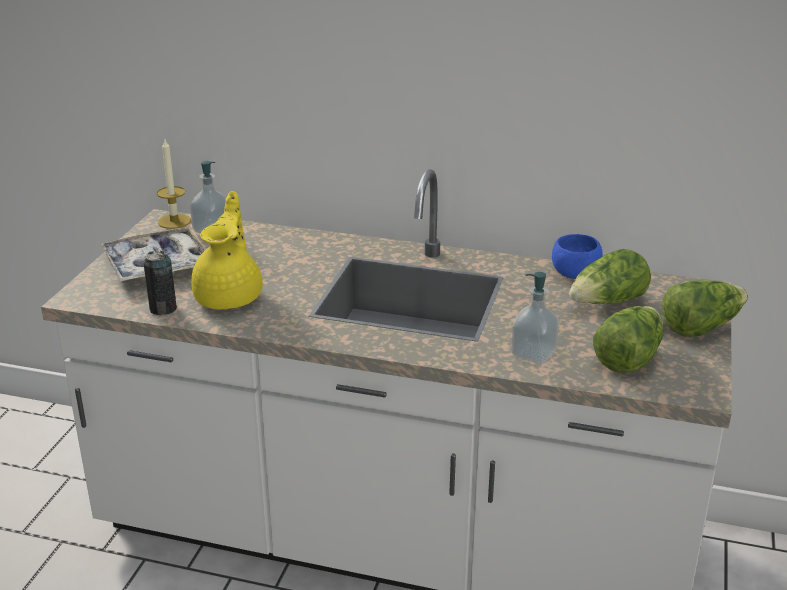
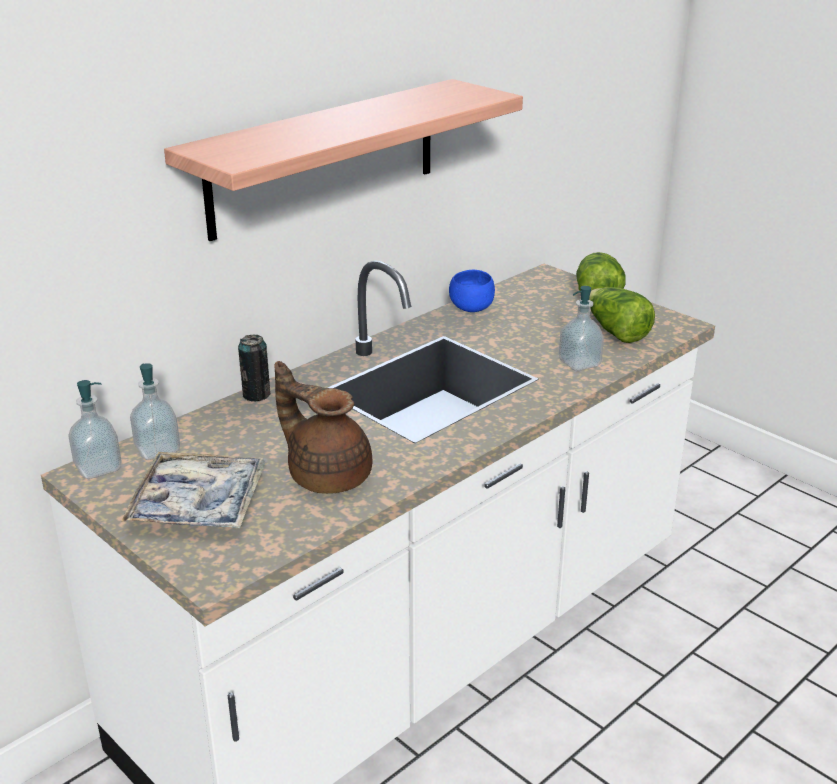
camera: 60 degrees left, 0 degrees up
can [144,251,177,315] -> can moved to [238,335,270,402]
candle [157,140,191,229] -> soap dispenser [68,380,122,479]
yellow teapot [191,191,263,309] -> brown teapot [274,361,372,494]
lettuce [569,249,651,304] -> none
none -> shelf [164,79,523,241]

